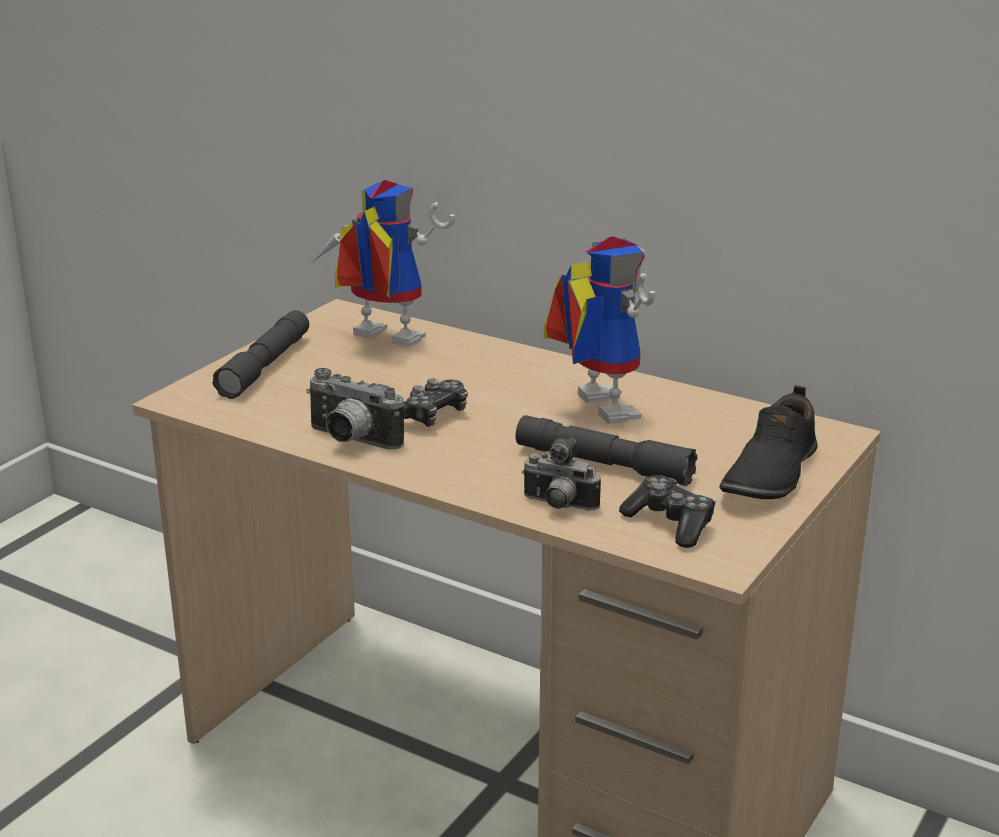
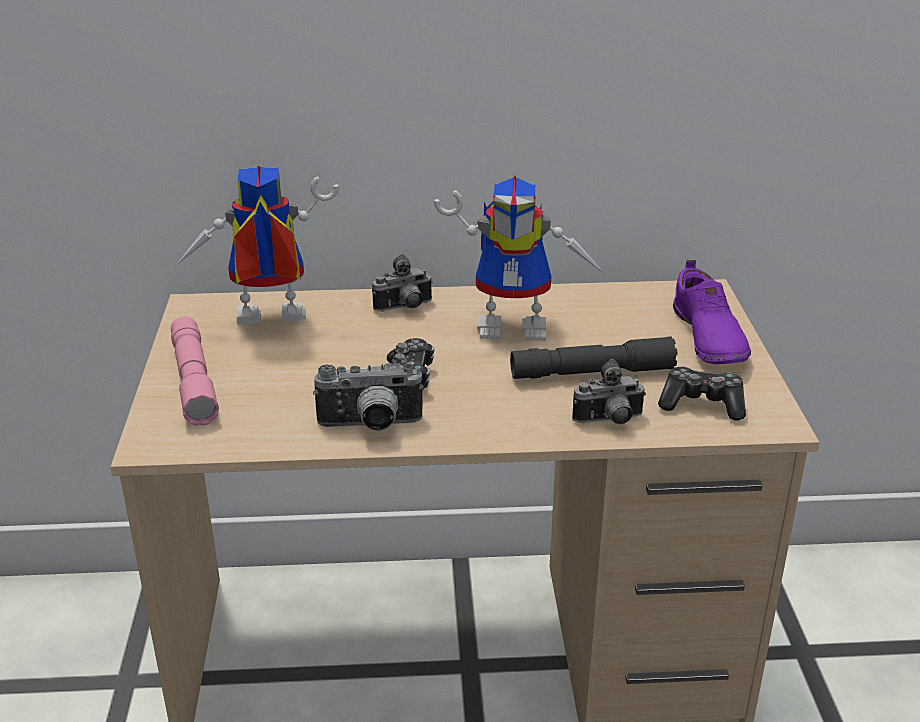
camera: 35 degrees left, 5 degrees up
grey flashlight [212,310,309,399] -> pink flashlight [171,317,219,426]
toy robot [544,237,656,424] -> toy robot turned 150 degrees clockwise [434,176,605,341]
black shoe [719,385,818,499] -> purple shoe [673,260,751,364]
none -> camera [372,254,433,311]

